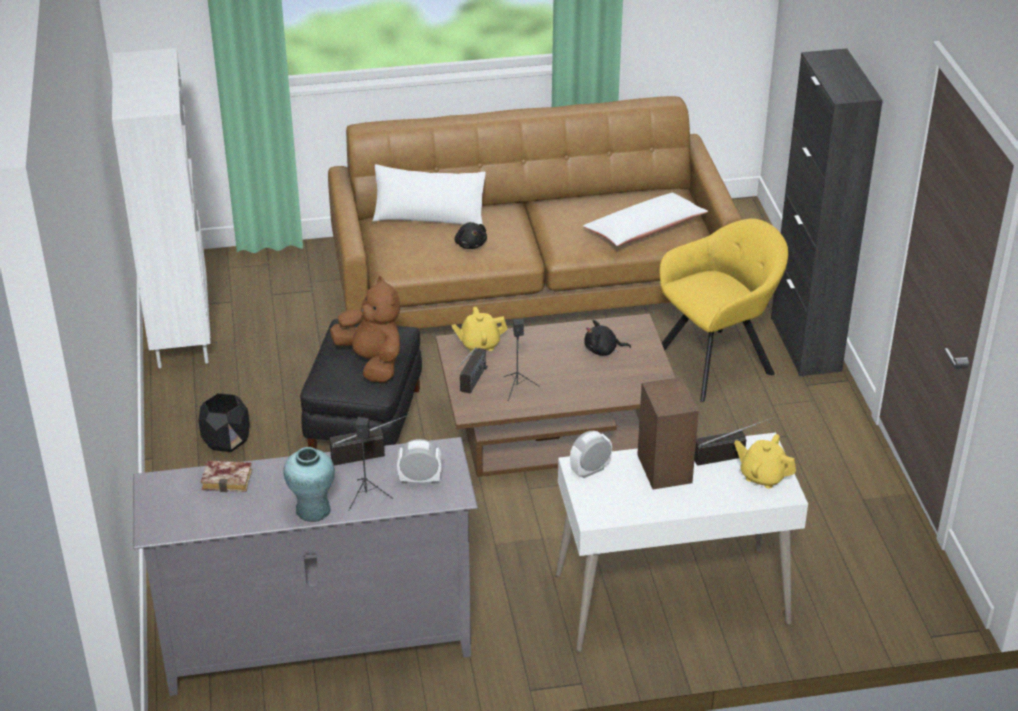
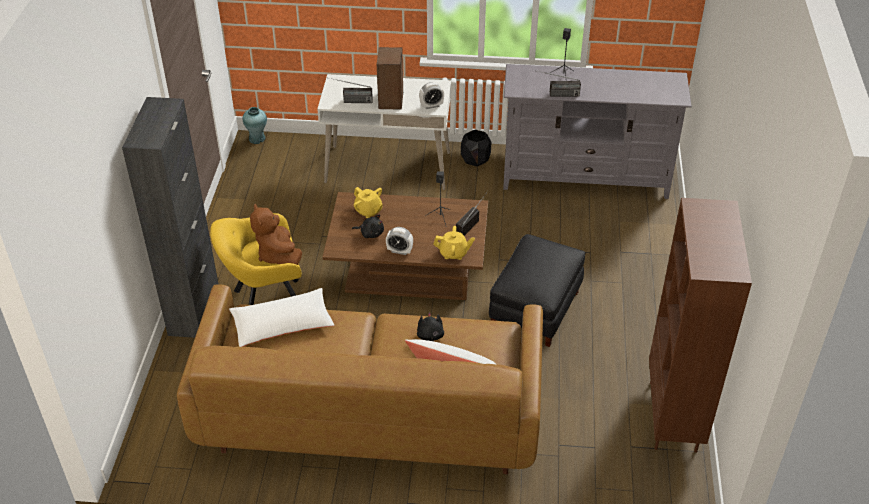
camera: 165 degrees left, 5 degrees up
white bookcase [112,48,211,368] -> brown bookcase [649,198,752,453]
black planter [198,393,250,452] -> black planter moved to [461,130,491,166]
book [201,460,252,492] -> none
turquoise vase [283,447,335,522] -> turquoise vase moved to [243,107,267,144]
brown plush toy [330,276,400,382] -> brown plush toy moved to [250,204,302,265]
alarm clock [397,439,442,485] -> alarm clock moved to [386,227,413,255]
yellow teapot [734,434,796,489] -> yellow teapot moved to [354,187,383,218]

